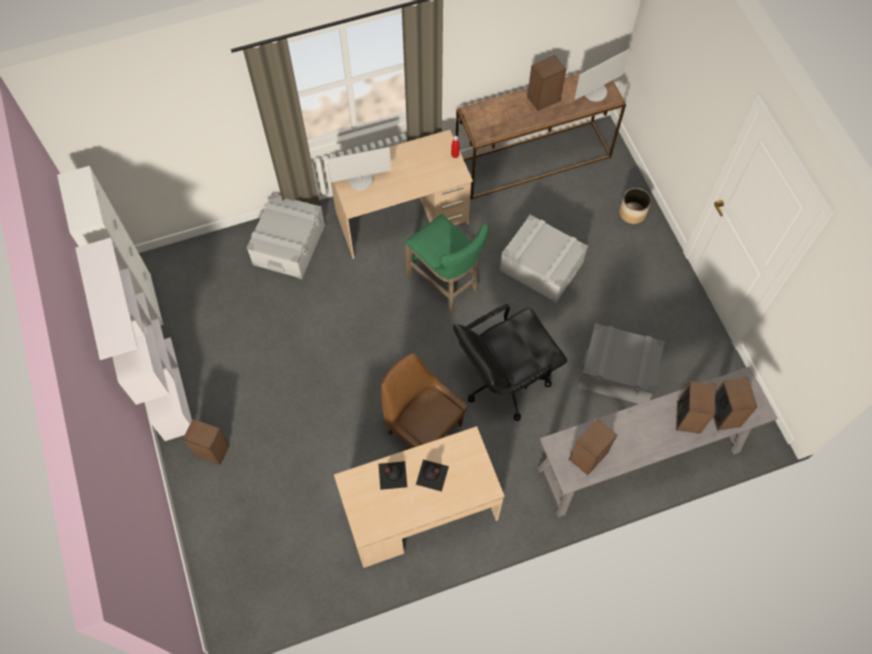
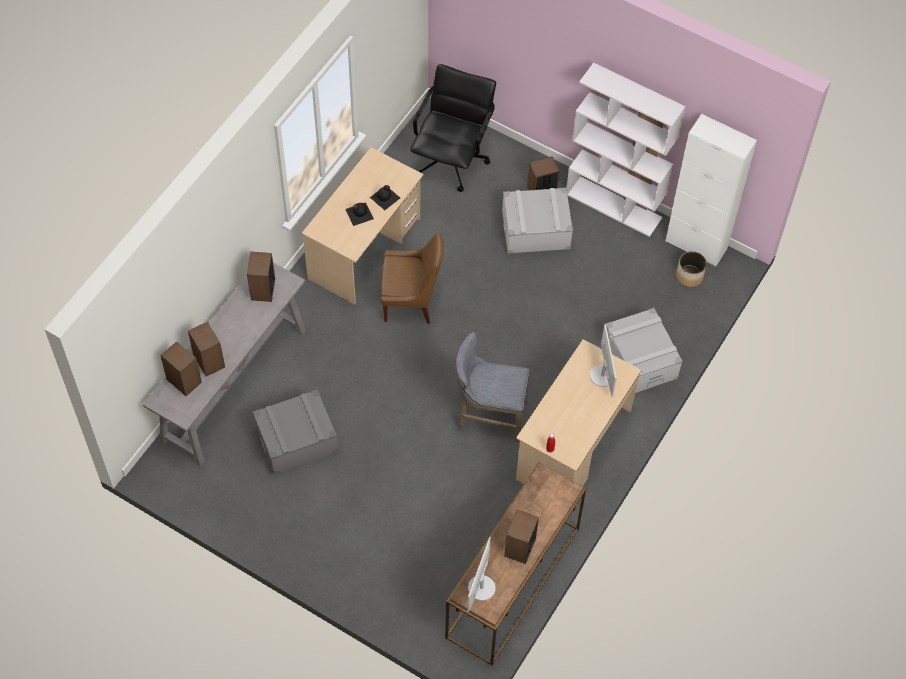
camera: 140 degrees right, 5 degrees down
monitor [327,147,391,190] -> monitor turned 135 degrees clockwise [590,324,617,397]
green stool [405,214,489,312] -> grey stool [455,332,530,442]
black office chair [453,304,567,421] -> black office chair moved to [410,64,496,192]
grey storage box [499,215,588,303] -> grey storage box moved to [502,188,573,253]
planter [619,188,651,224] -> planter moved to [676,251,707,287]

